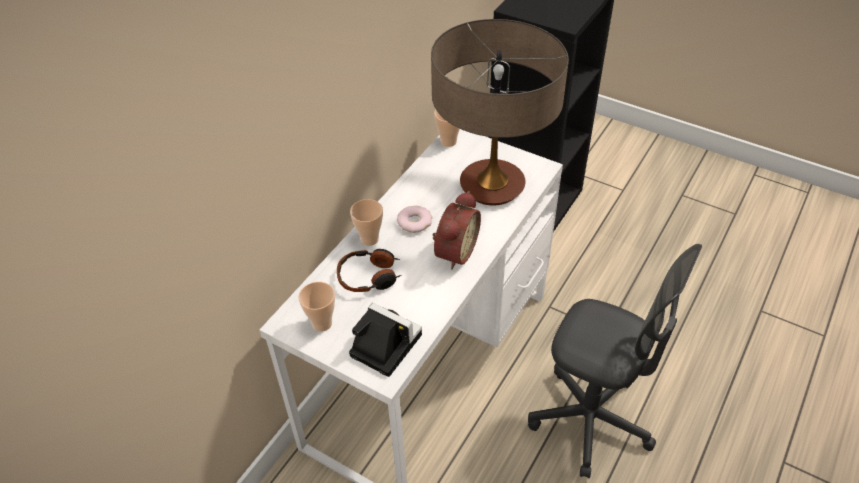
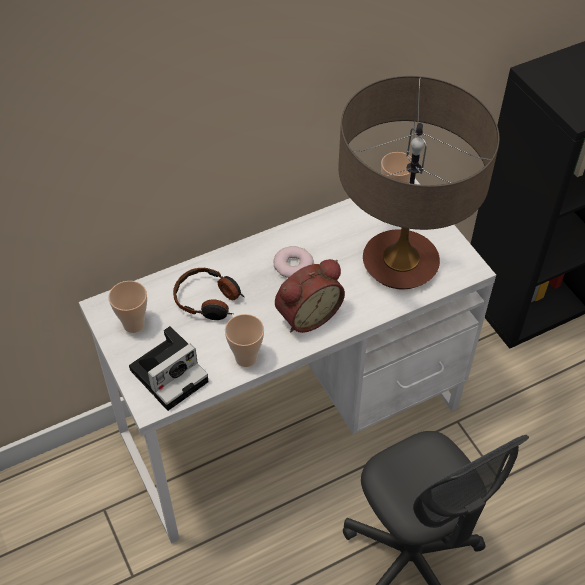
camera: 30 degrees right, 5 degrees up
camera [349,303,422,377] -> camera turned 75 degrees clockwise [129,326,209,411]
cup [350,199,383,246] -> cup moved to [225,314,264,367]

